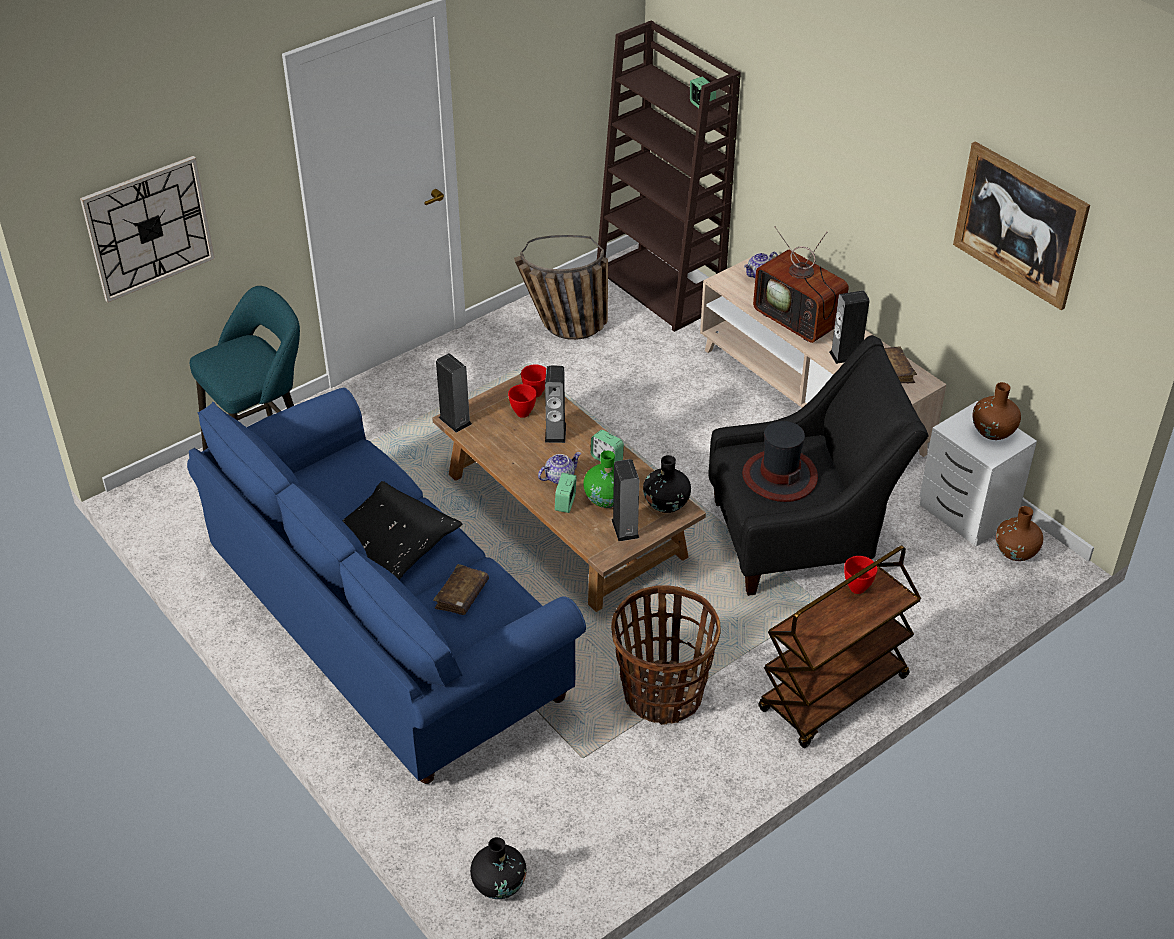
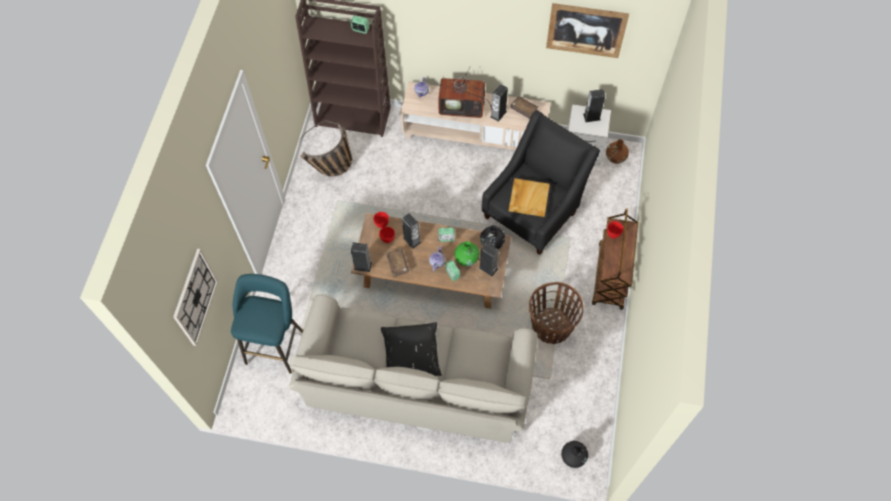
camera: 40 degrees left, 20 degrees up
blue sofa [187,387,586,784] -> beige sofa [289,294,538,443]
brown book [433,564,489,615] -> brown book moved to [386,249,409,278]
hat [742,421,818,502] -> beige tray [509,178,550,217]
brown vase [972,382,1021,440] -> speaker [583,89,605,122]

